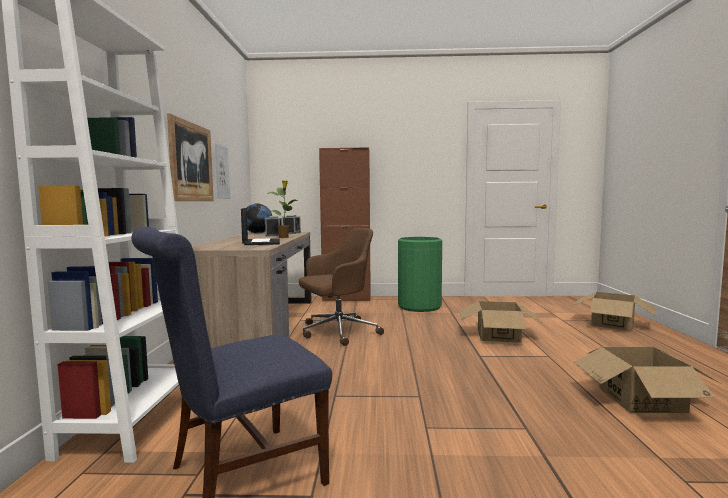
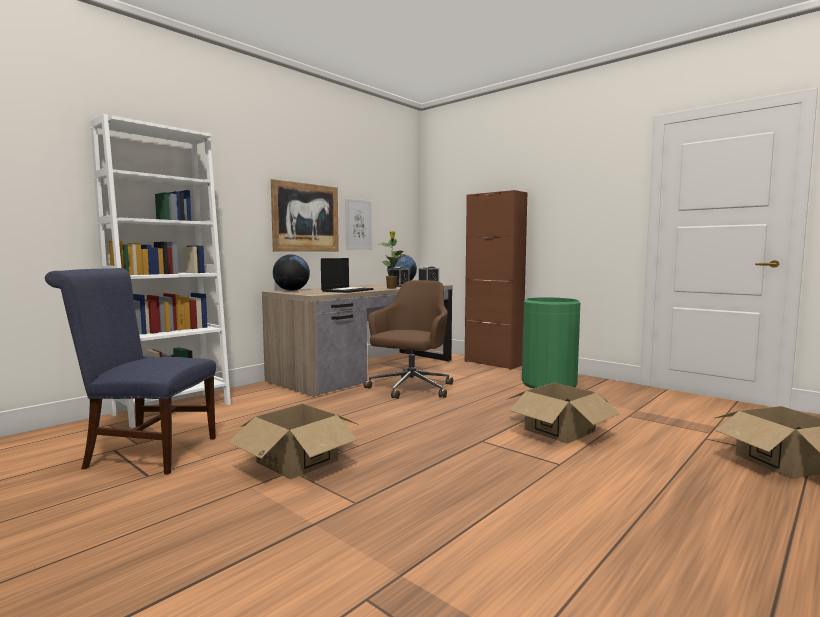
camera: 40 degrees right, 0 degrees up
brown office chair [299,228,384,346] -> brown office chair turned 75 degrees counterclockwise [364,280,453,399]
cardboard box [574,347,721,413] -> cardboard box moved to [228,404,359,479]
none -> globe [273,254,310,291]

